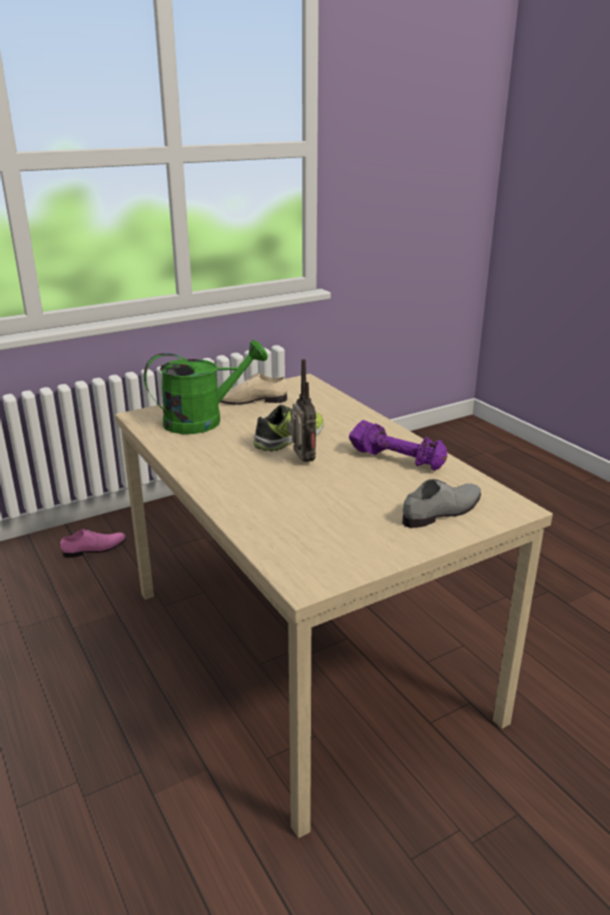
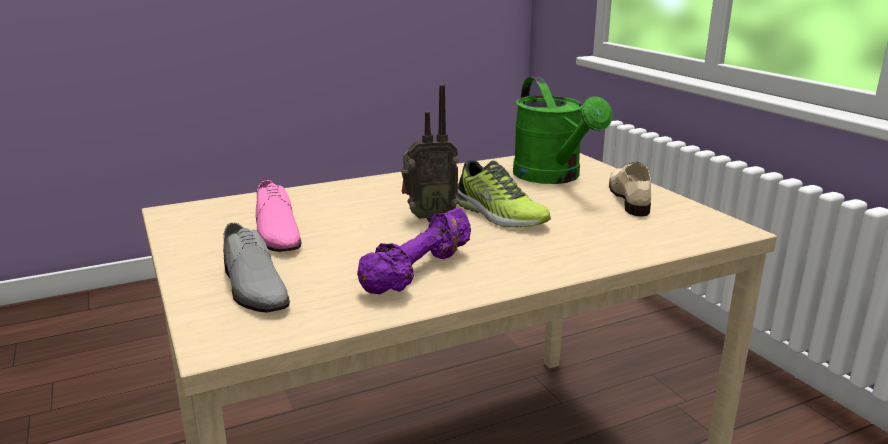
camera: 95 degrees right, 5 degrees down
pink shoe [60,529,126,558] -> pink shoe moved to [256,180,301,252]

